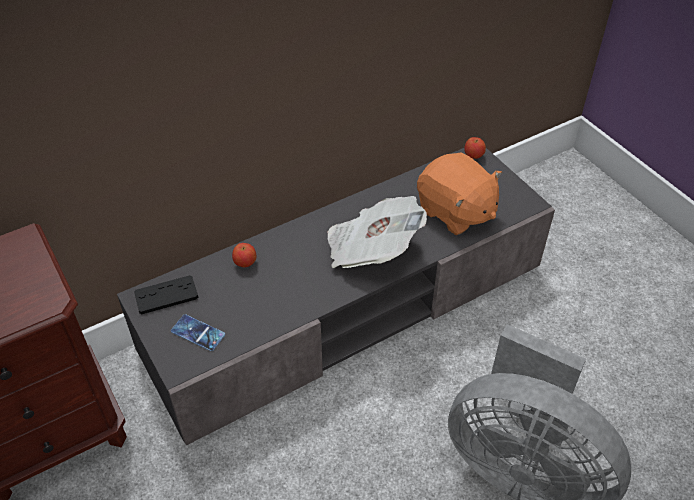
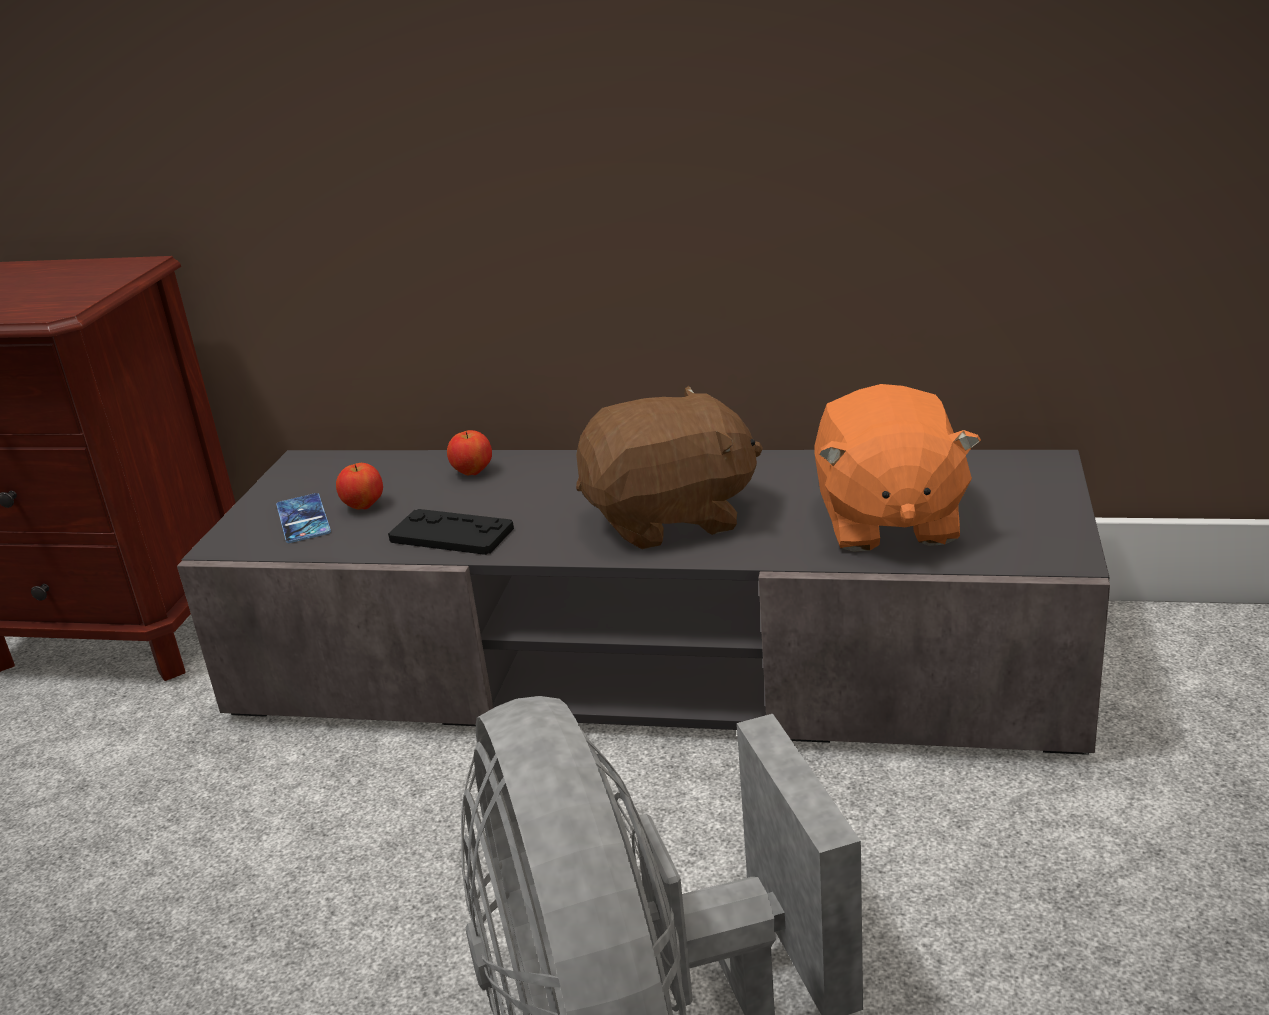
camera: 45 degrees right, 20 degrees down
black game controller [134,275,199,315] -> black game controller moved to [388,509,514,555]
newspaper [327,196,427,268] -> brown plush toy [576,386,763,549]
apple [464,137,486,159] -> apple moved to [336,463,383,510]

